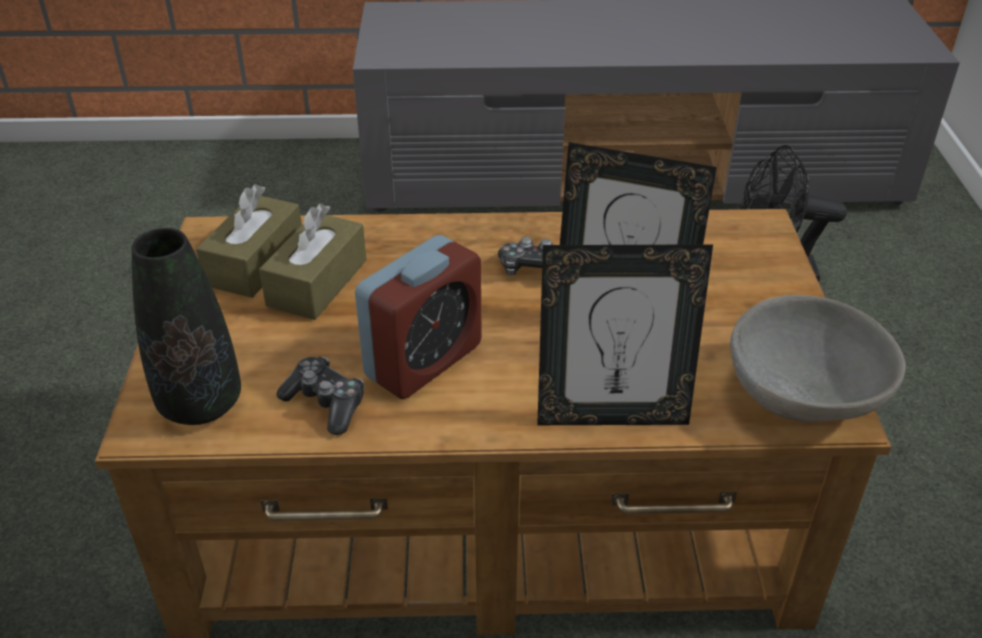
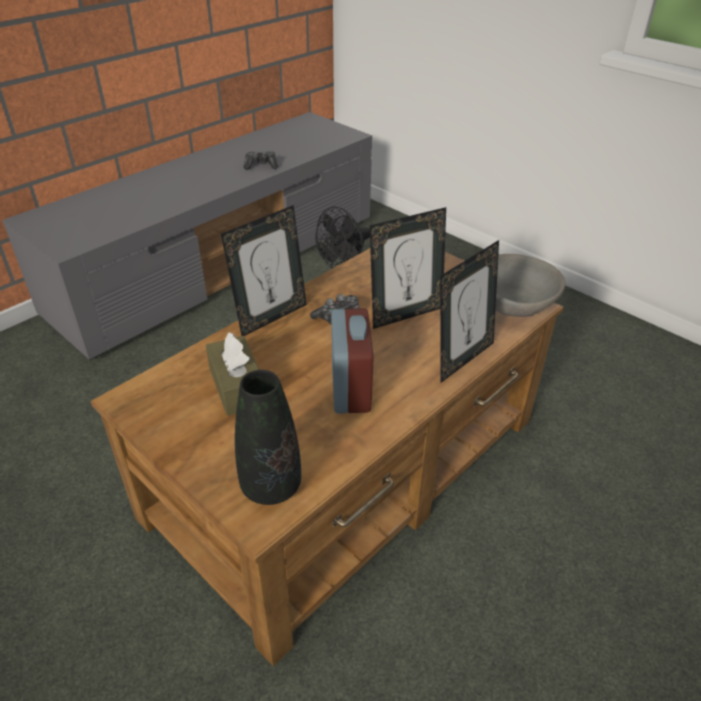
camera: 45 degrees left, 0 degrees up
brown tissue box [196,184,302,298] -> none
game controller [276,357,365,435] -> game controller moved to [244,151,278,170]
none -> picture frame [221,205,307,336]

